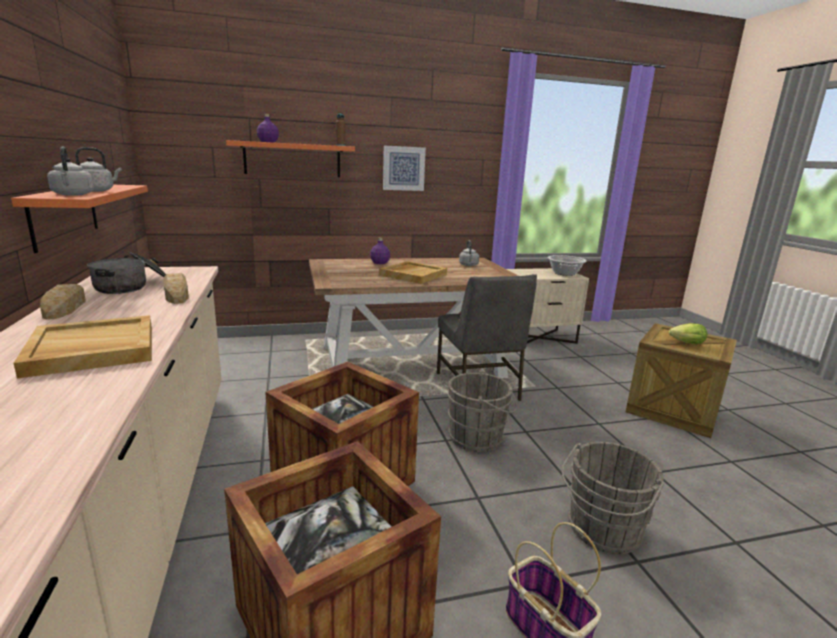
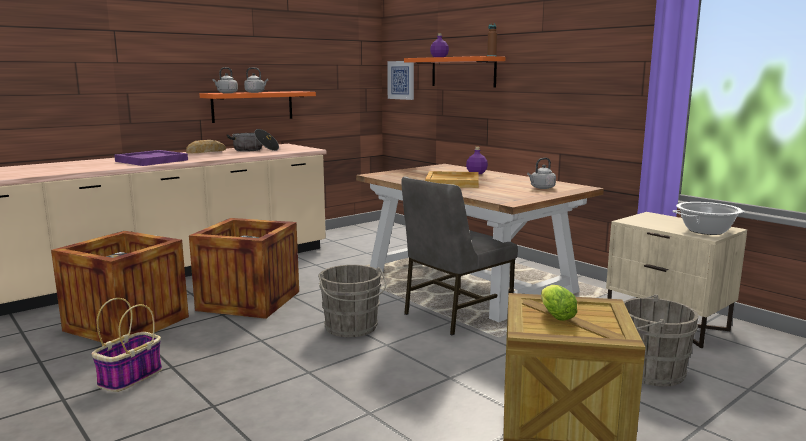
camera: 65 degrees right, 5 degrees down
beige tray [13,315,152,378] -> purple tray [114,150,188,166]
bread [163,273,189,304] -> none
picture [383,145,426,191] -> picture moved to [387,61,414,100]
grey bucket [561,442,664,554] -> grey bucket moved to [624,294,698,387]

